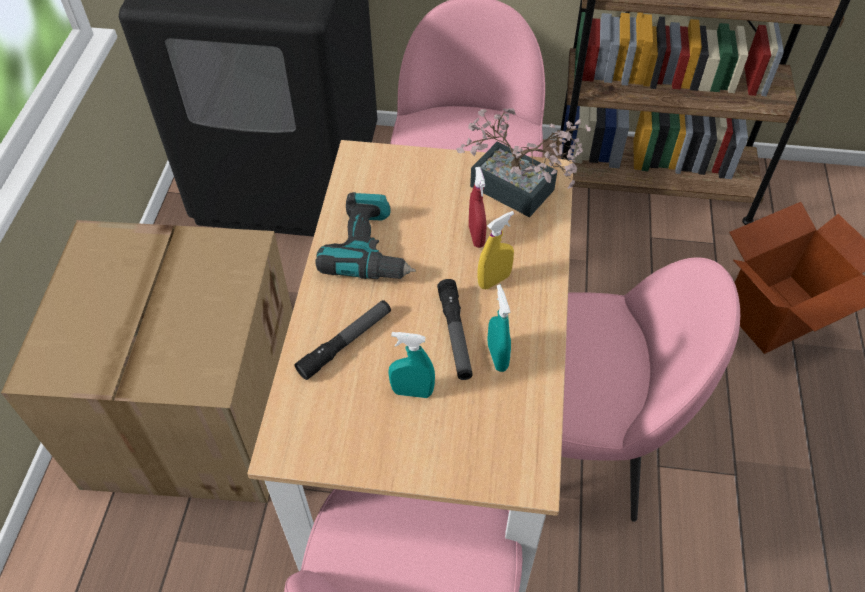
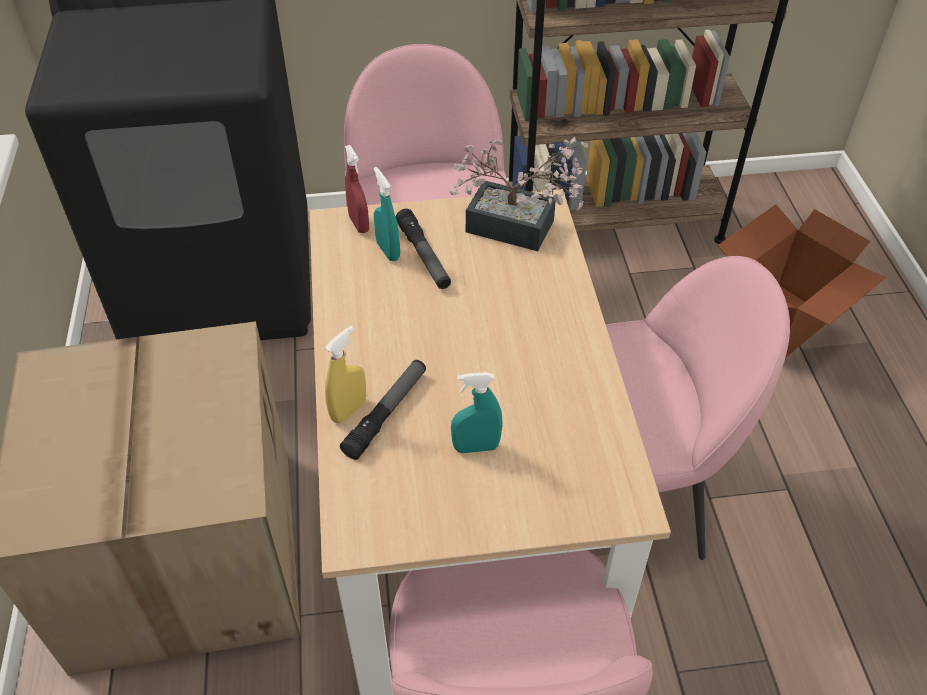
camera: 15 degrees left, 5 degrees down
power drill [315,192,415,279] -> none
flashlight [437,279,473,380] -> flashlight moved to [396,209,451,289]
red spray bottle [469,167,486,248] -> red spray bottle moved to [345,145,369,233]
yellow spray bottle [478,211,514,289] -> yellow spray bottle moved to [325,326,366,423]
turquoise spray bottle [488,284,511,372] -> turquoise spray bottle moved to [374,167,400,261]

